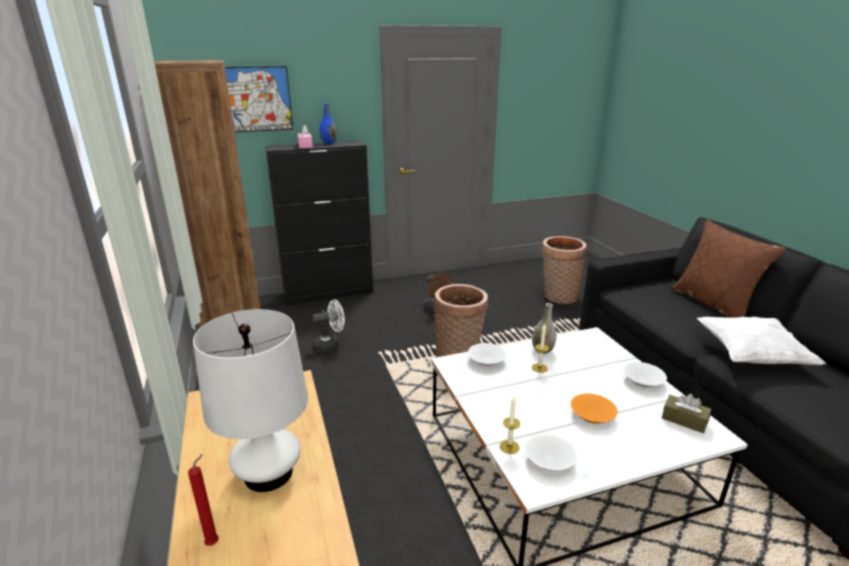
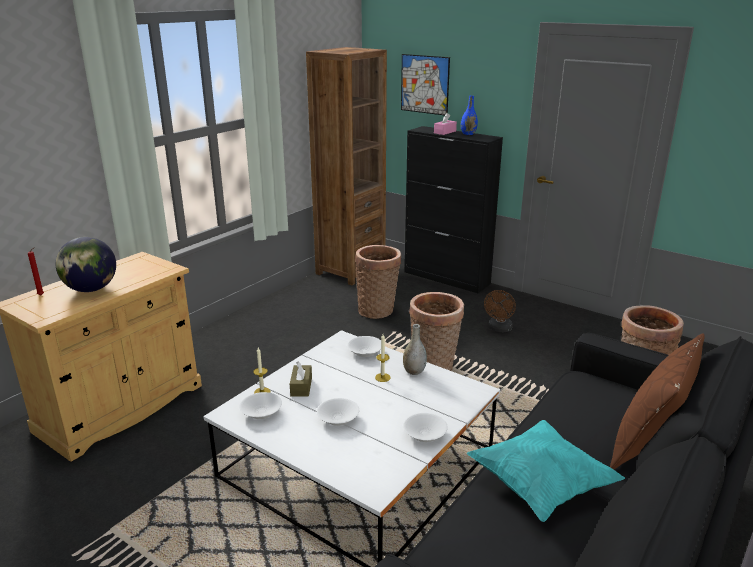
camera: 55 degrees right, 0 degrees up
white table lamp [193,309,308,492] -> globe [56,237,116,292]
white fan [313,300,345,352] -> basket [355,245,401,319]
orange bowl [571,394,618,424] -> white bowl [317,398,359,426]
brown tissue box [662,394,711,434] -> brown tissue box moved to [290,361,312,397]
white pillow [697,317,826,365] -> turquoise pillow [467,420,625,522]

